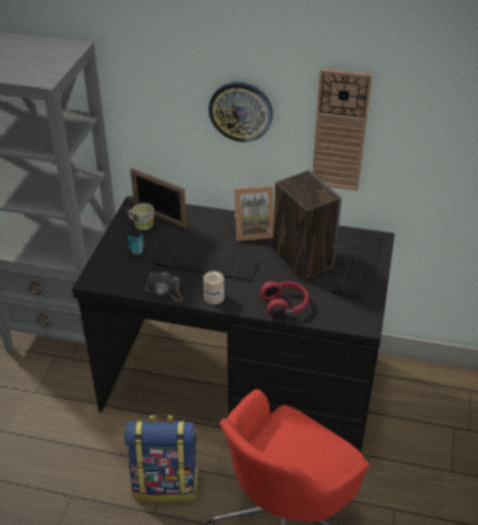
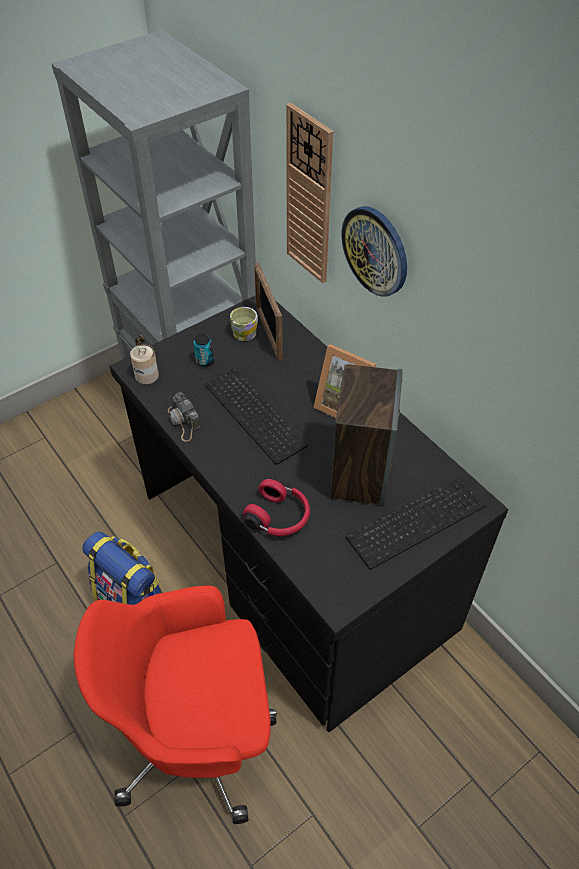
camera: 40 degrees right, 10 degrees up
can [203,271,224,305] -> can moved to [130,345,159,384]
wall clock [313,69,372,191] -> wall clock moved to [286,103,333,283]

